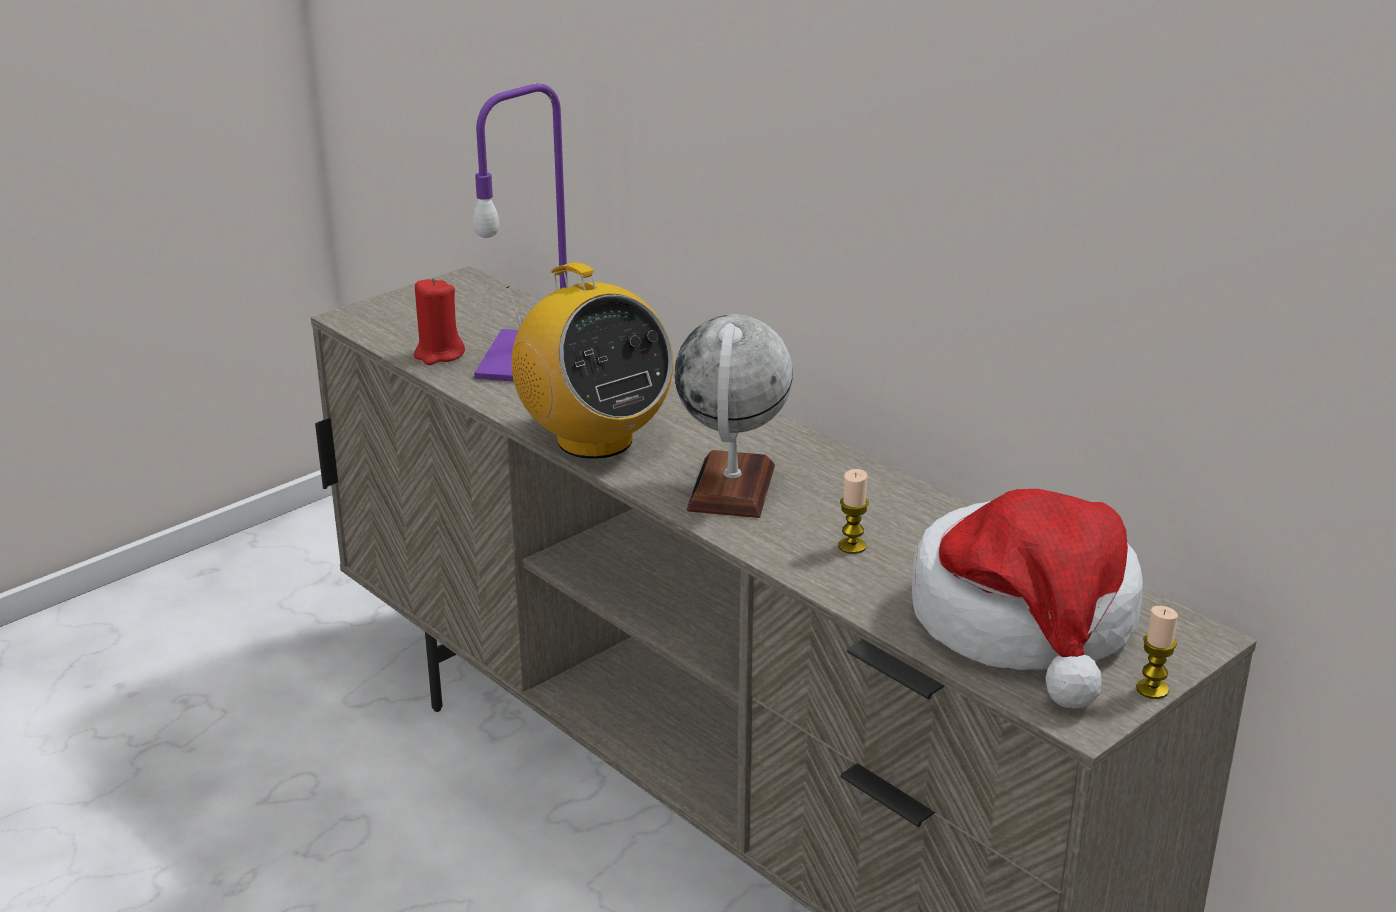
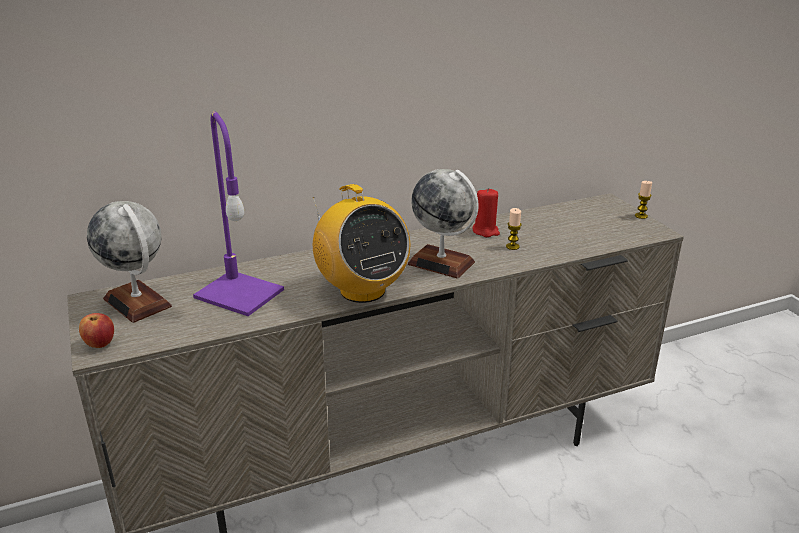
camera: 70 degrees left, 0 degrees up
red candle [414,278,465,365] -> red candle moved to [473,188,500,237]
radio [506,262,673,459] -> radio turned 75 degrees clockwise [312,184,410,303]
hat [912,489,1143,709] -> none
none -> apple [79,313,114,348]
none -> globe [87,201,172,323]

